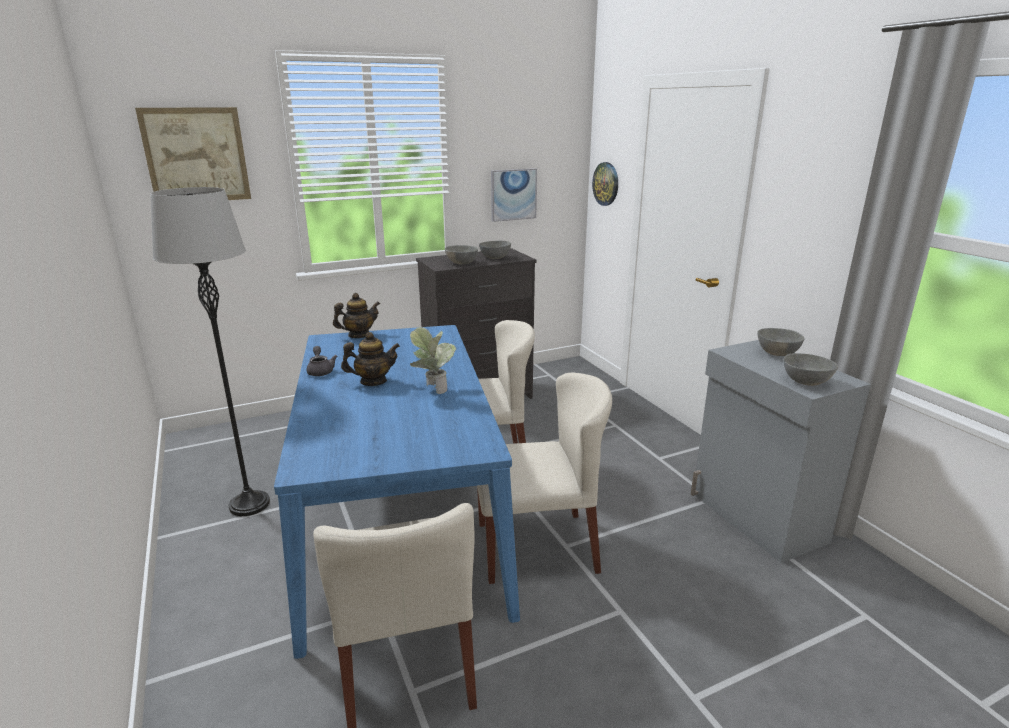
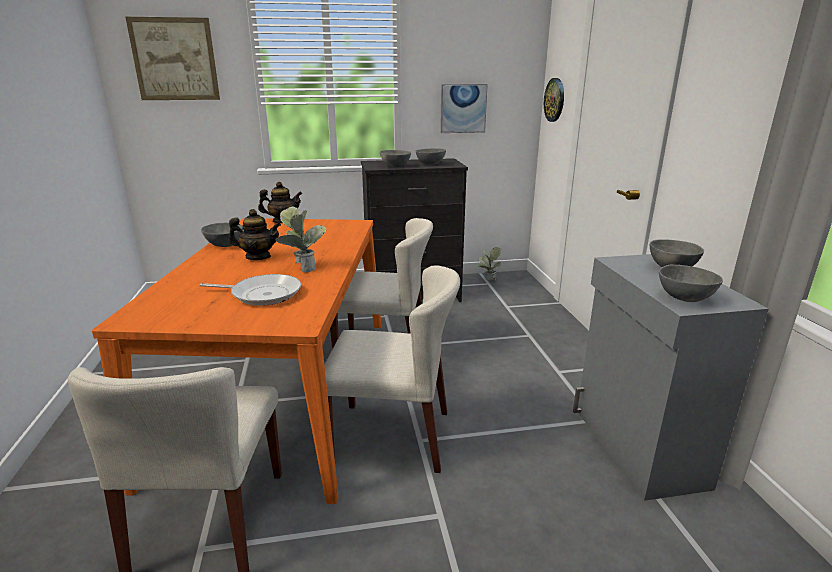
camera: 15 degrees right, 0 degrees up
grey floor lamp [151,187,270,516] -> none
blue dining table [274,325,520,659] -> orange dining table [92,218,381,504]
grey teapot [306,346,337,376] -> grey bowl [201,222,243,247]
none -> frying pan [200,274,301,306]
none -> potted plant [478,247,501,281]

